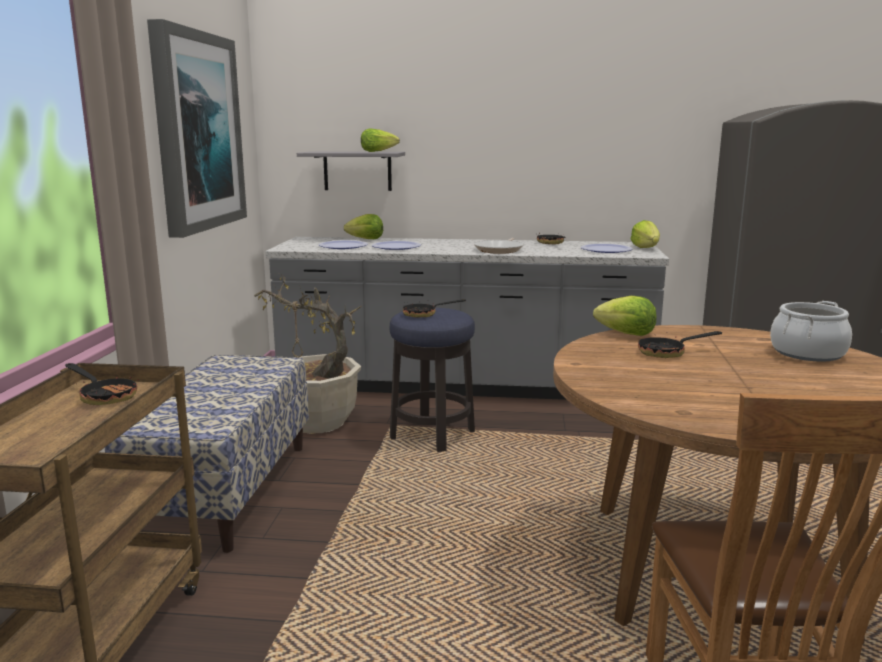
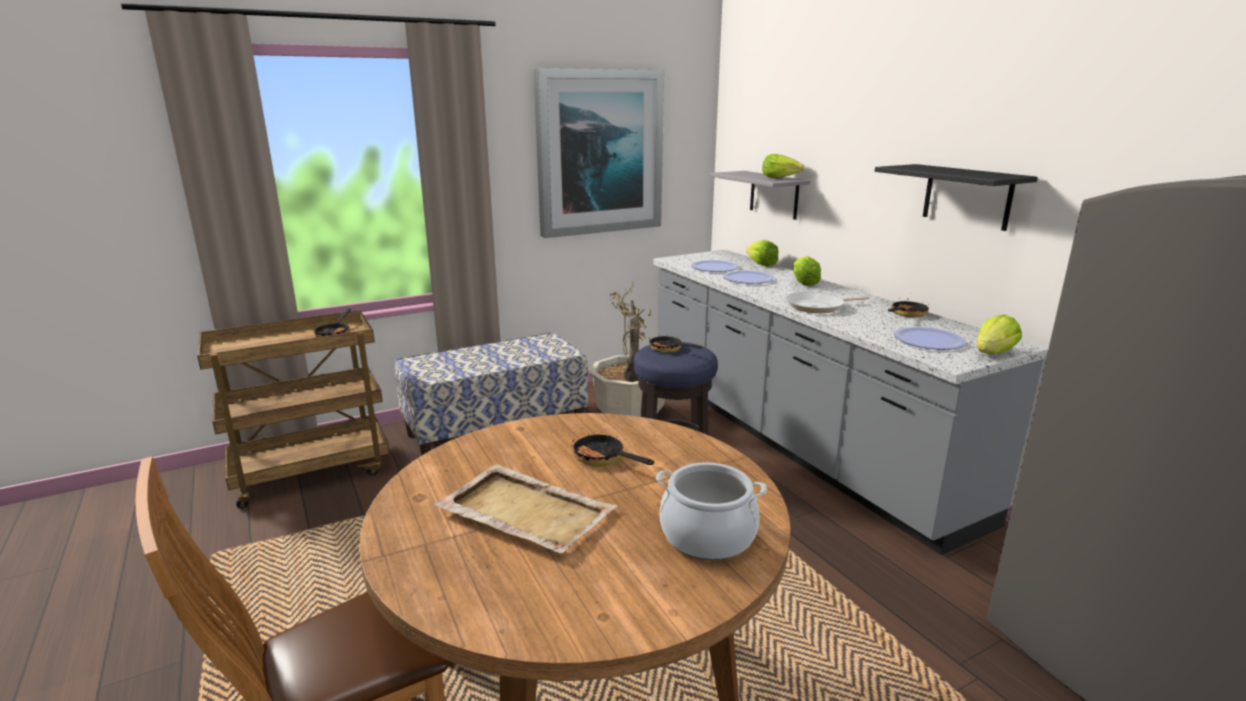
camera: 55 degrees right, 5 degrees up
lettuce [593,296,657,336] -> lettuce moved to [793,256,821,286]
none -> beige tray [434,464,617,553]
none -> black shelf [875,164,1038,231]

